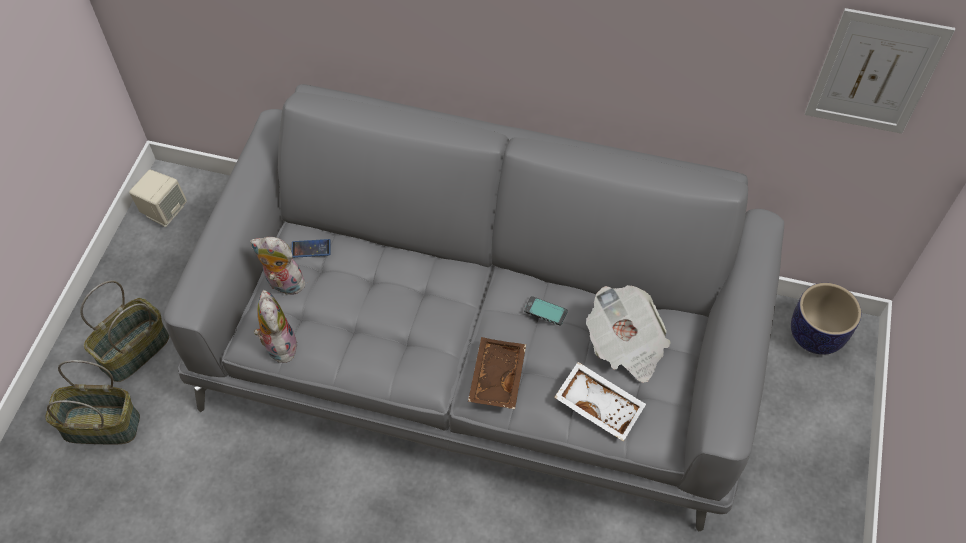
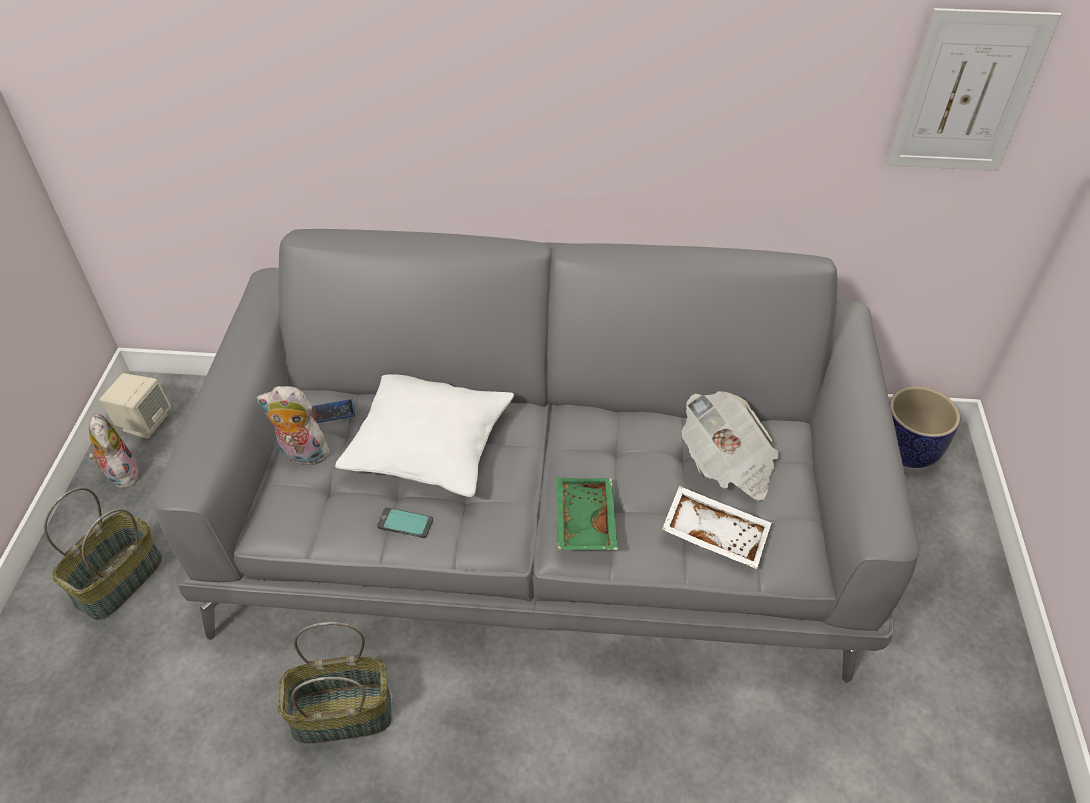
camera: 10 degrees left, 10 degrees down
basket [45,360,140,445] -> basket moved to [278,622,392,744]
plush toy [254,290,299,363] -> plush toy moved to [89,413,140,488]
brown tray [468,337,526,409] -> green tray [556,477,618,550]
phone [524,296,568,326] -> phone moved to [377,507,433,538]
none -> white pillow [335,374,514,497]

